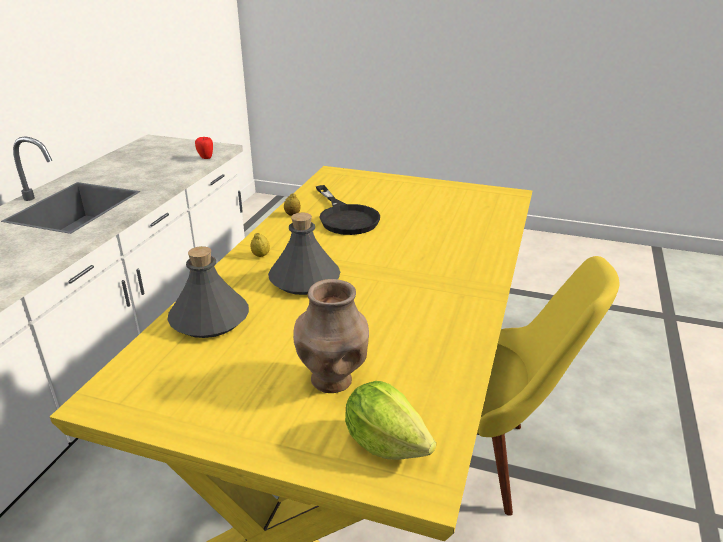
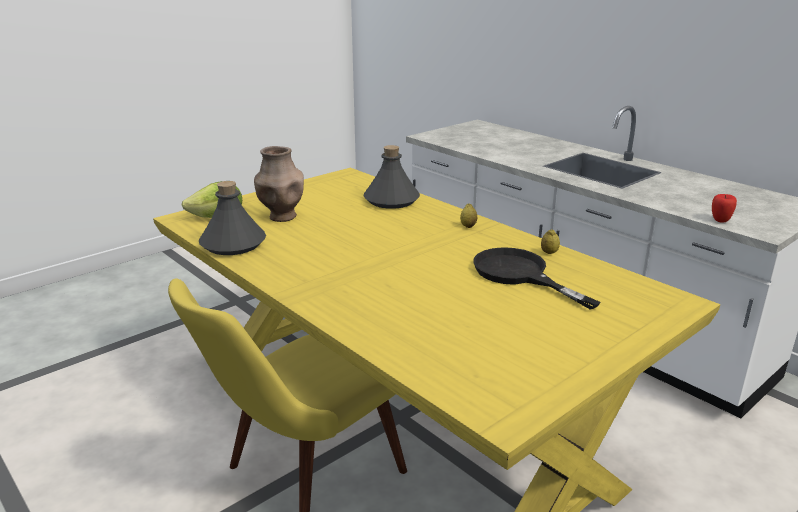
camera: 120 degrees right, 5 degrees down
grey bottle [268,213,340,295] -> grey bottle moved to [199,181,266,255]
black frying pan [316,185,380,235] -> black frying pan turned 45 degrees clockwise [473,247,601,310]

